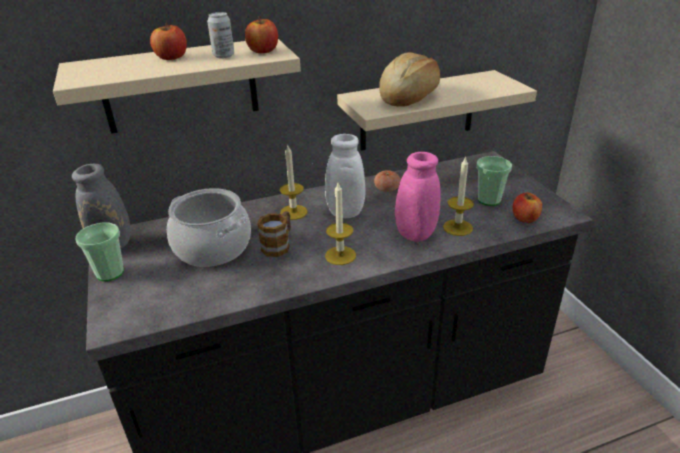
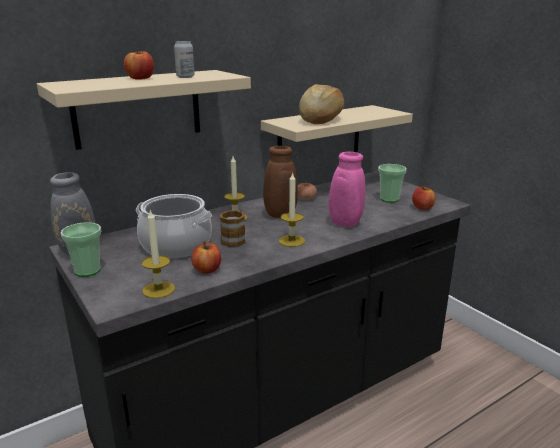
camera: 15 degrees left, 10 degrees down
apple [245,16,278,53] -> apple moved to [191,241,221,274]
white vase [325,134,365,219] -> brown vase [263,146,298,218]
candle [443,156,474,236] -> candle moved to [142,210,175,298]

